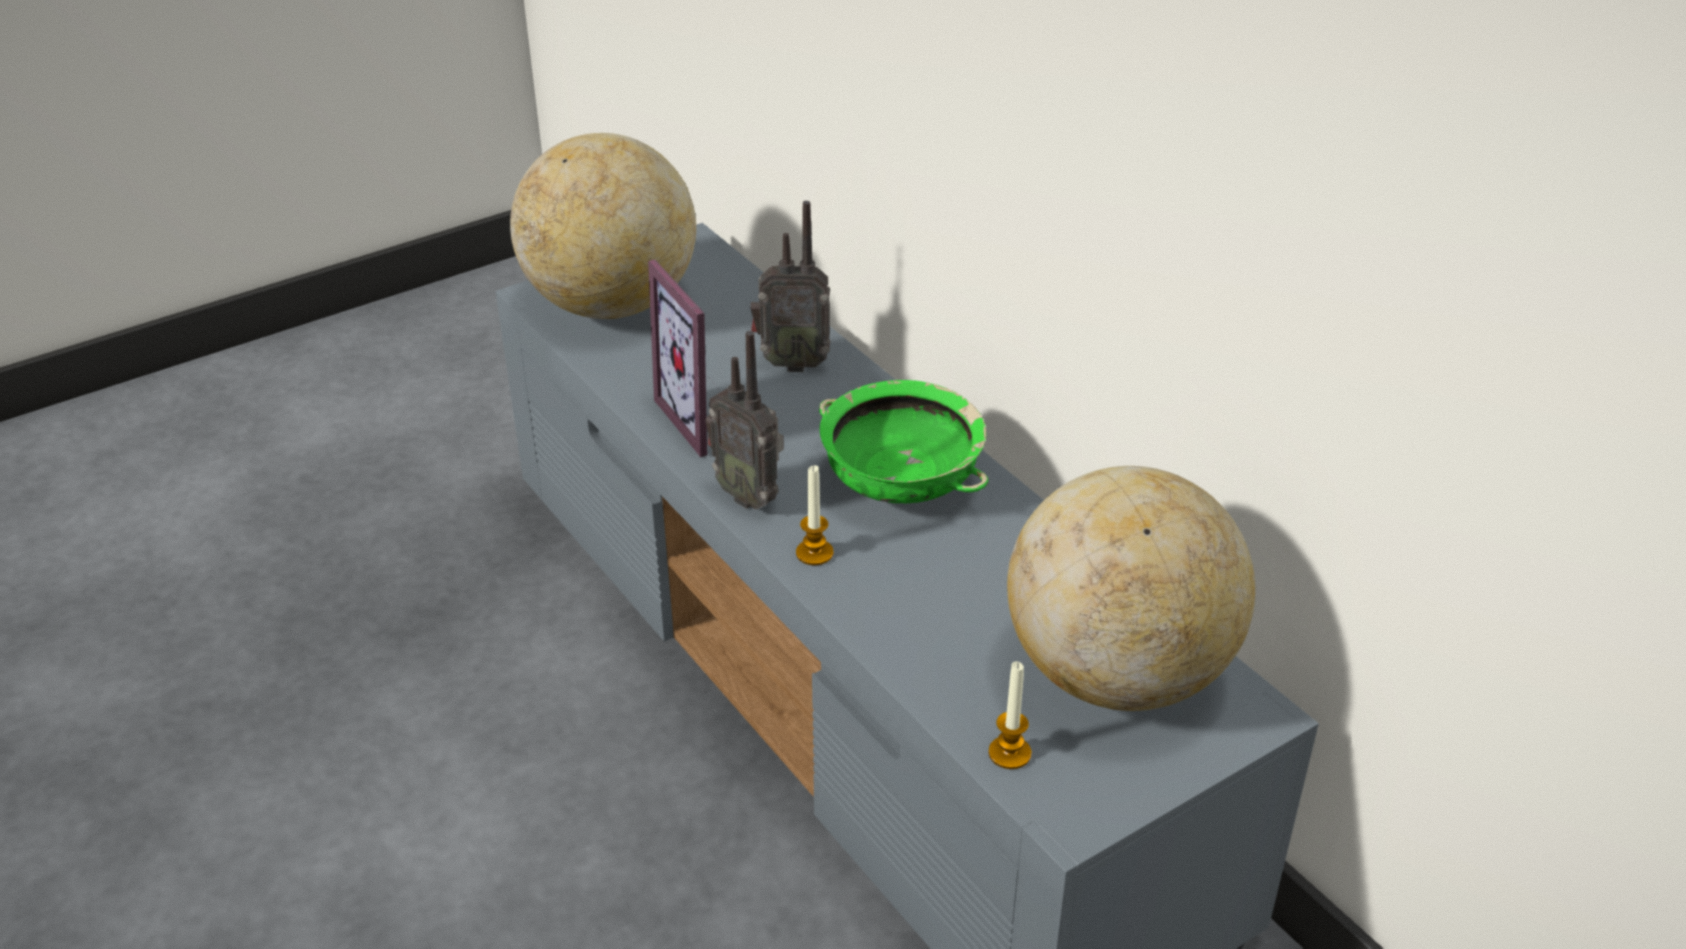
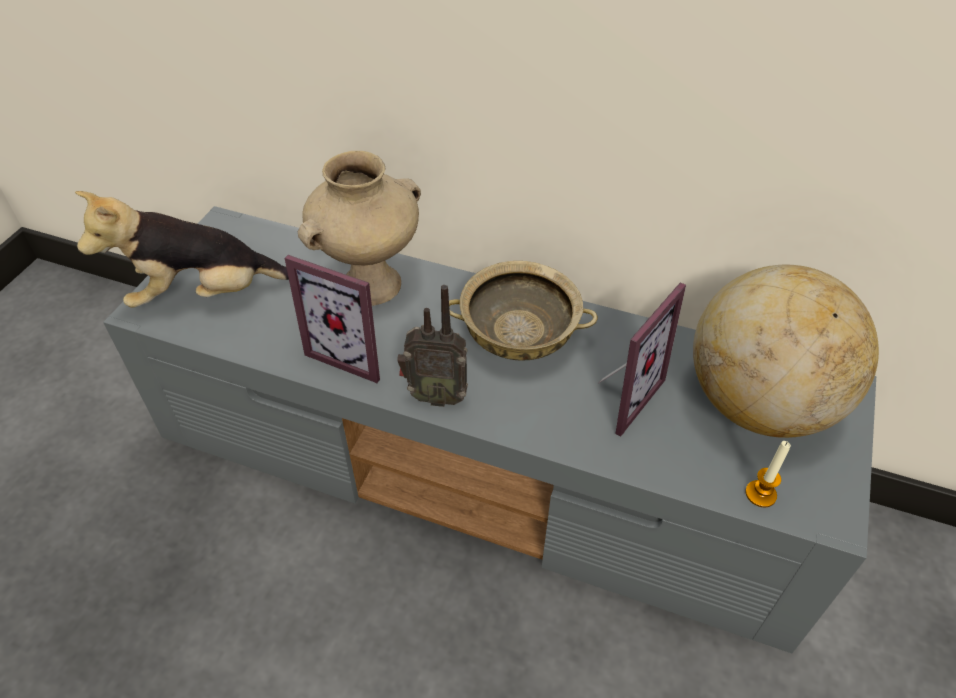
camera: 35 degrees left, 10 degrees up
globe [510,133,696,319] -> plush toy [75,191,289,308]
radio [750,201,831,372] -> beige vase [298,151,421,306]
candle [796,465,833,565] -> none
green bowl [819,380,988,503] -> beige bowl [449,261,598,360]
none -> picture frame [598,282,686,437]

